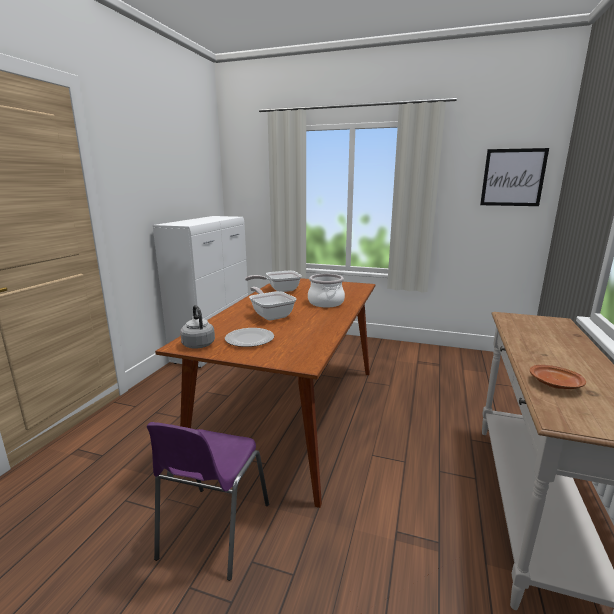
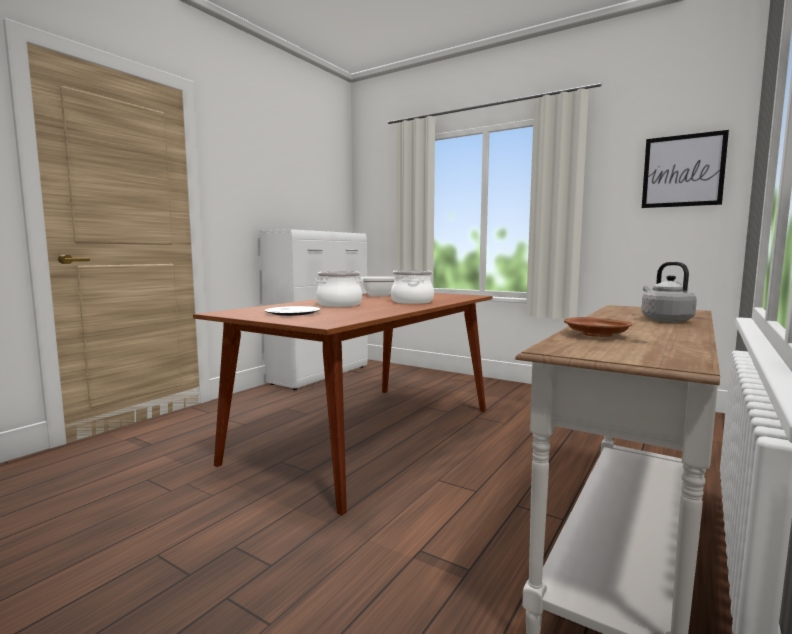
camera: 15 degrees right, 10 degrees down
purple chair [147,422,269,581] -> none
grey kettle [180,305,215,349] -> grey kettle moved to [641,262,697,322]
frying pan [249,287,297,320] -> cooking pot [314,271,363,307]

